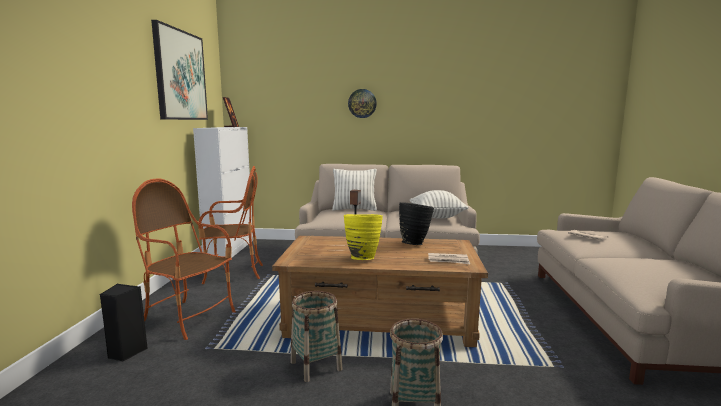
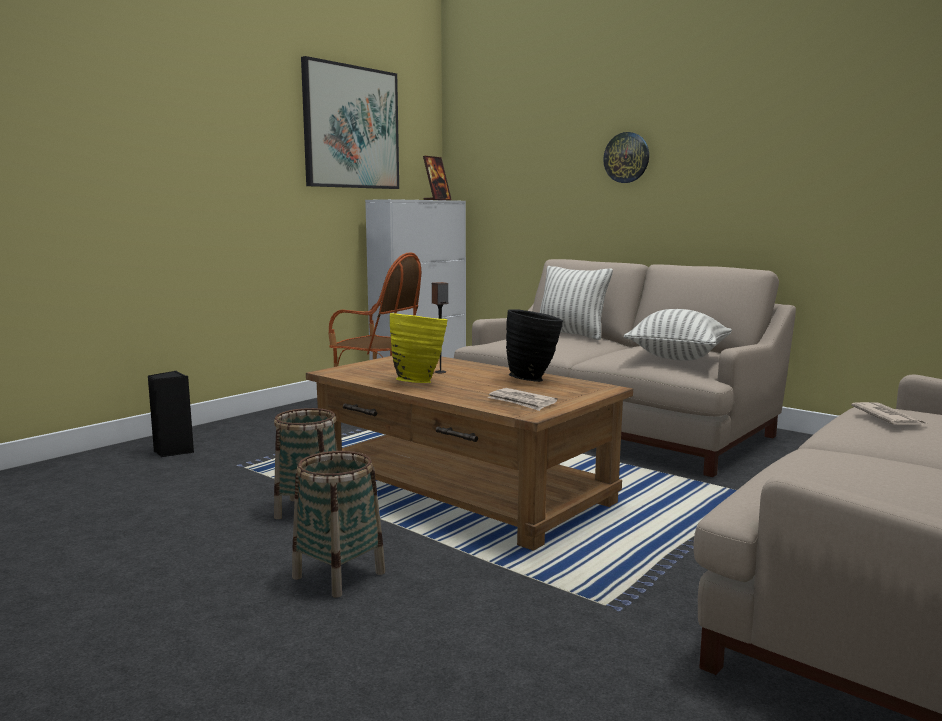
camera: 35 degrees right, 0 degrees up
armchair [132,178,236,340] -> none

